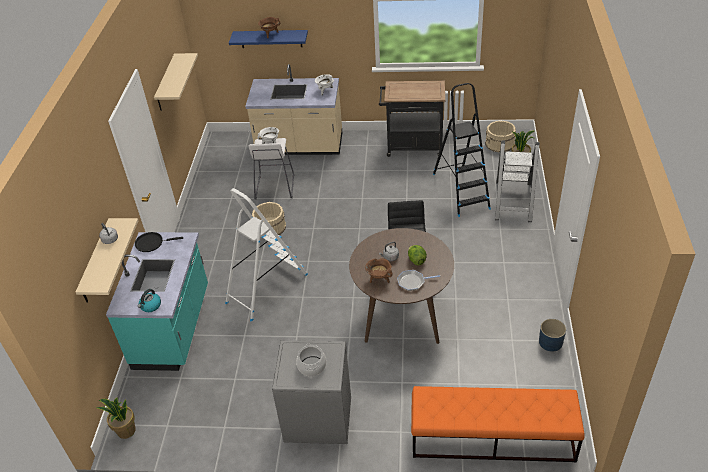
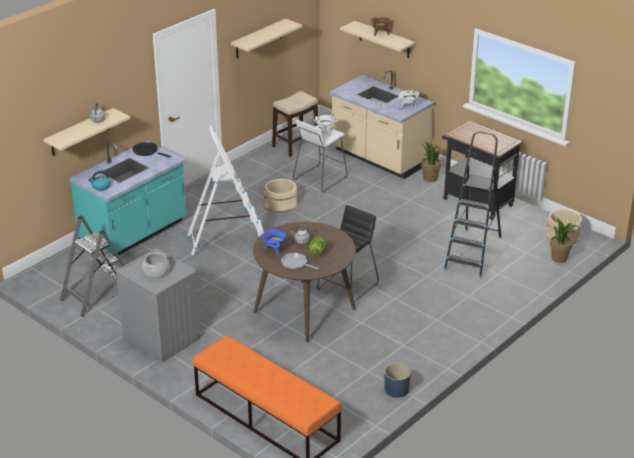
camera: 35 degrees right, 10 degrees down
potted plant [95,397,136,439] -> potted plant moved to [420,142,441,182]
blue shelf [229,30,308,48] -> beige shelf [340,21,415,58]
brown cooking pot [365,258,393,283] -> blue cooking pot [262,229,287,256]
grey step ladder [495,140,540,222] -> grey step ladder moved to [60,216,125,317]
none -> stool [272,91,318,157]

